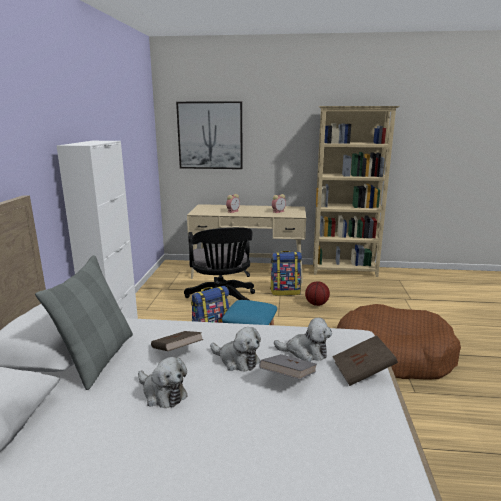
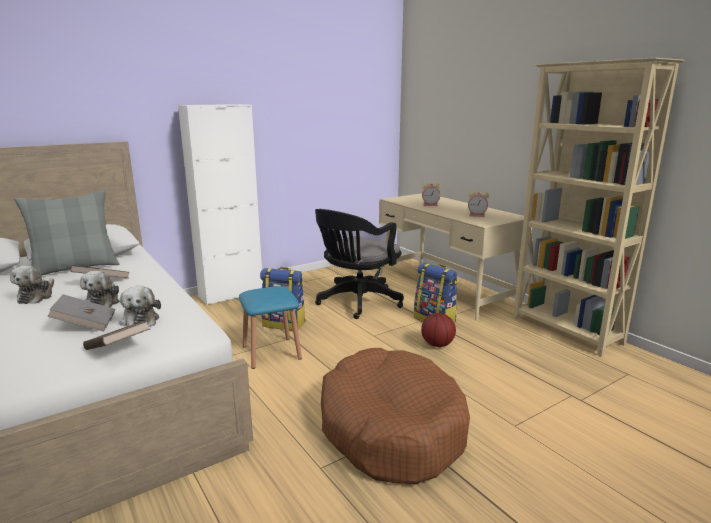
camera: 50 degrees right, 0 degrees up
picture [176,101,243,169] -> none

